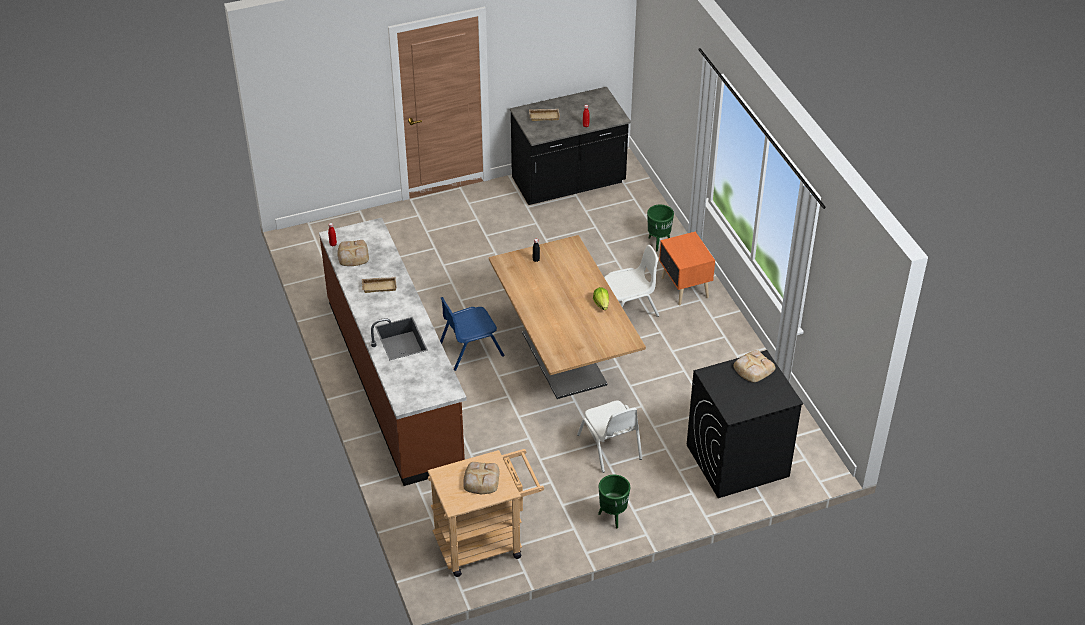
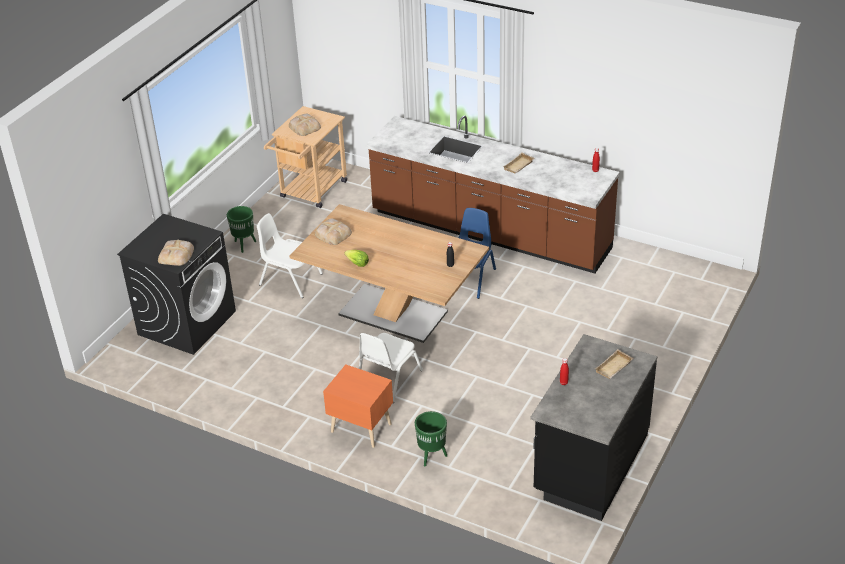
camera: 140 degrees right, 5 degrees down
bread [338,240,369,266] -> bread moved to [315,218,352,245]

